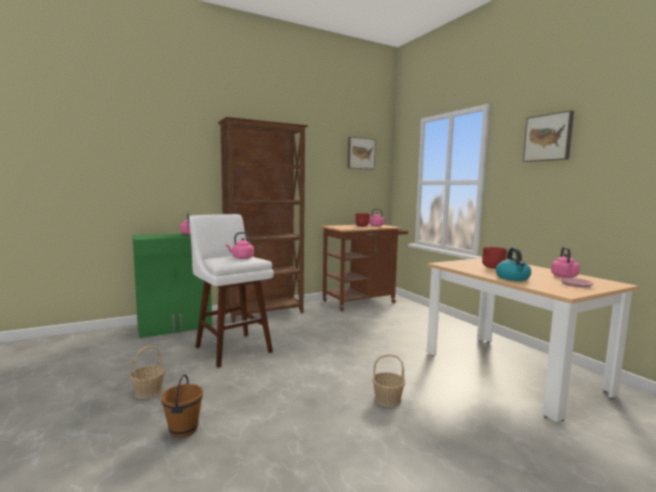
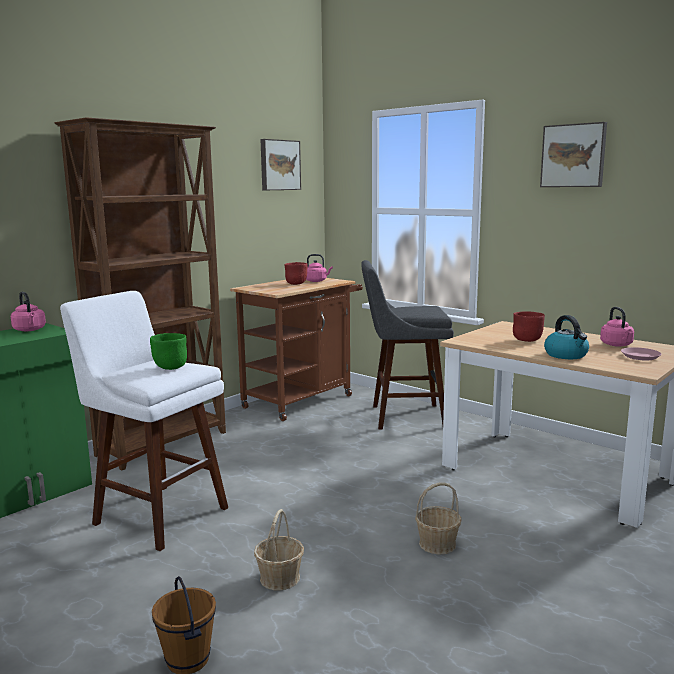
camera: 20 degrees left, 5 degrees up
basket [130,346,165,399] -> basket moved to [254,509,304,590]
pink kettle [226,232,254,259] -> green bowl [150,333,187,370]
none -> grey stool [361,260,454,430]

